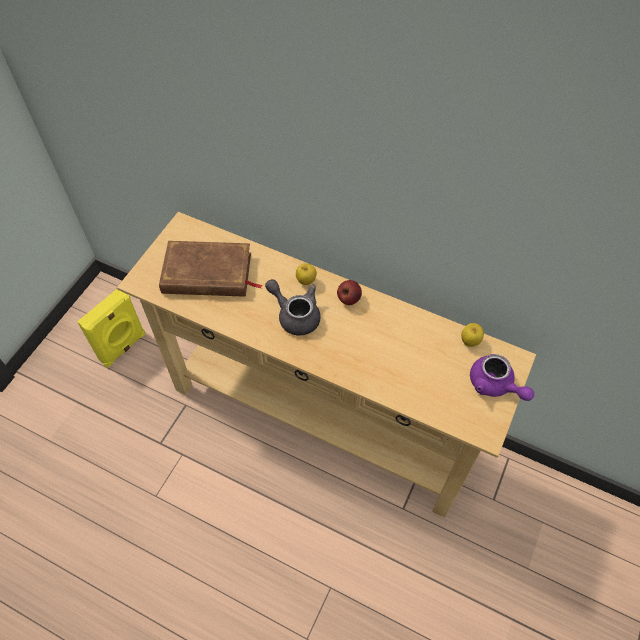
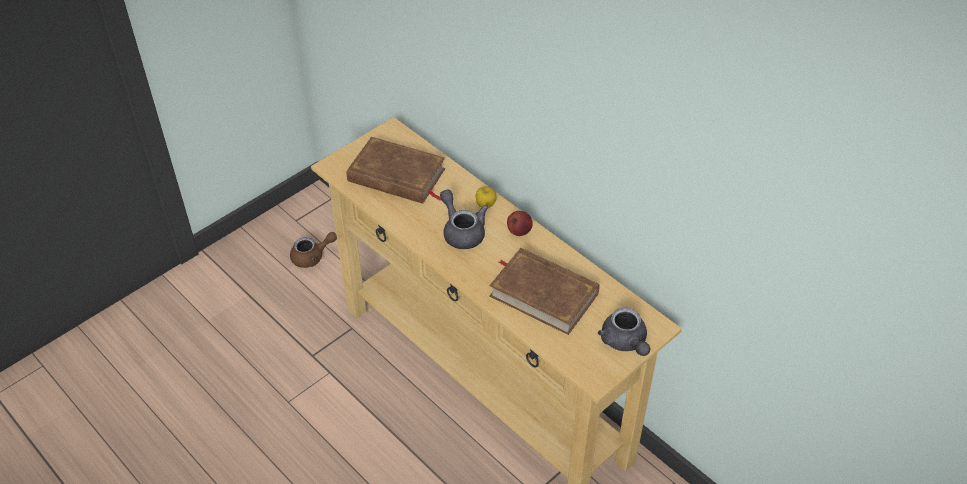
camera: 20 degrees right, 10 degrees down
yellow speaker [77,289,145,368] -> brown teapot [290,232,337,268]
apple [461,323,484,347] -> none
purple teapot [470,354,534,401] -> grey teapot [598,308,651,356]
none -> brown book [489,248,600,335]

